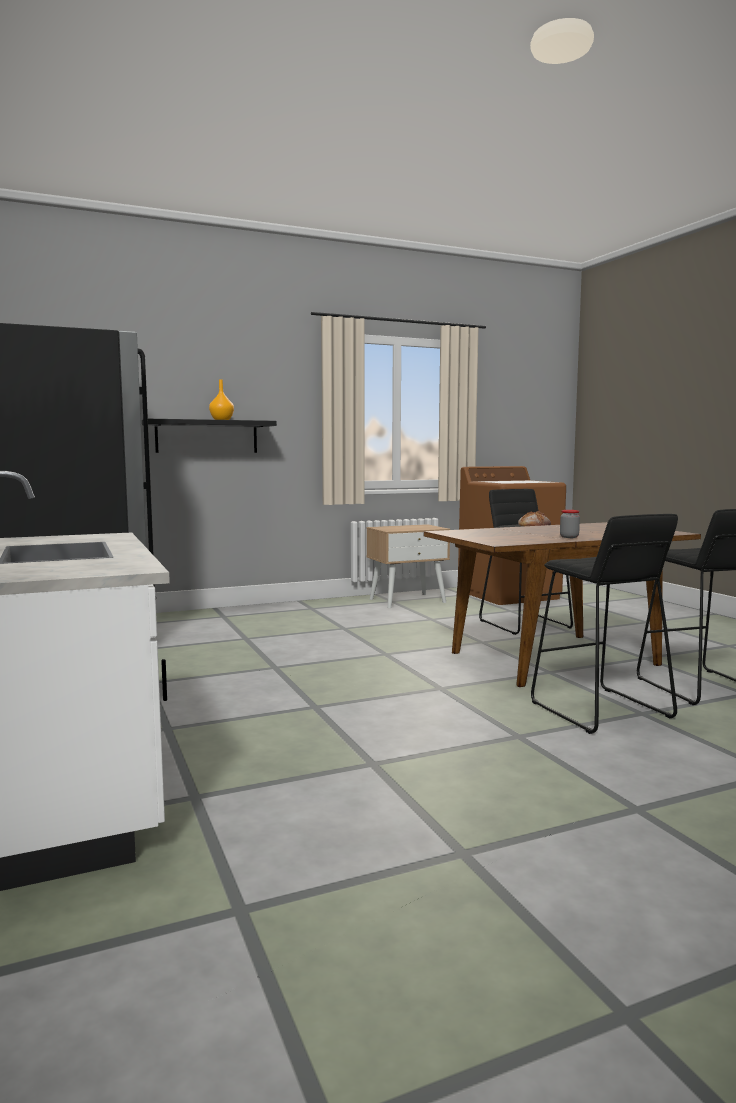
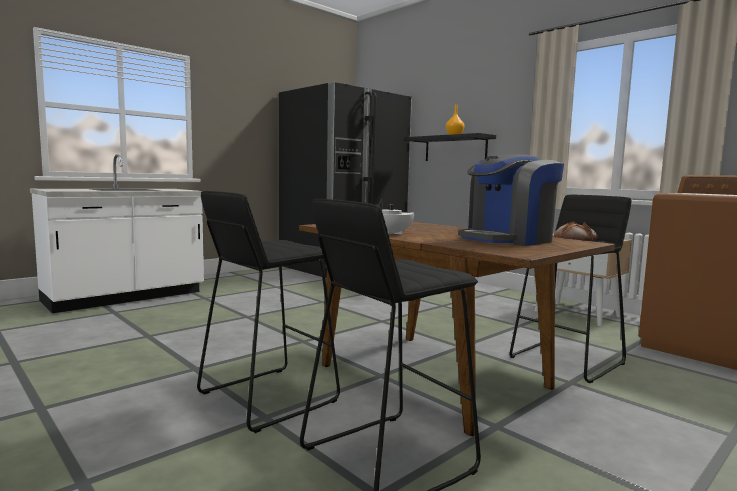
camera: 70 degrees right, 0 degrees up
jar [560,510,580,538] -> white teapot [378,200,414,235]
none -> coffee machine [458,154,564,246]

